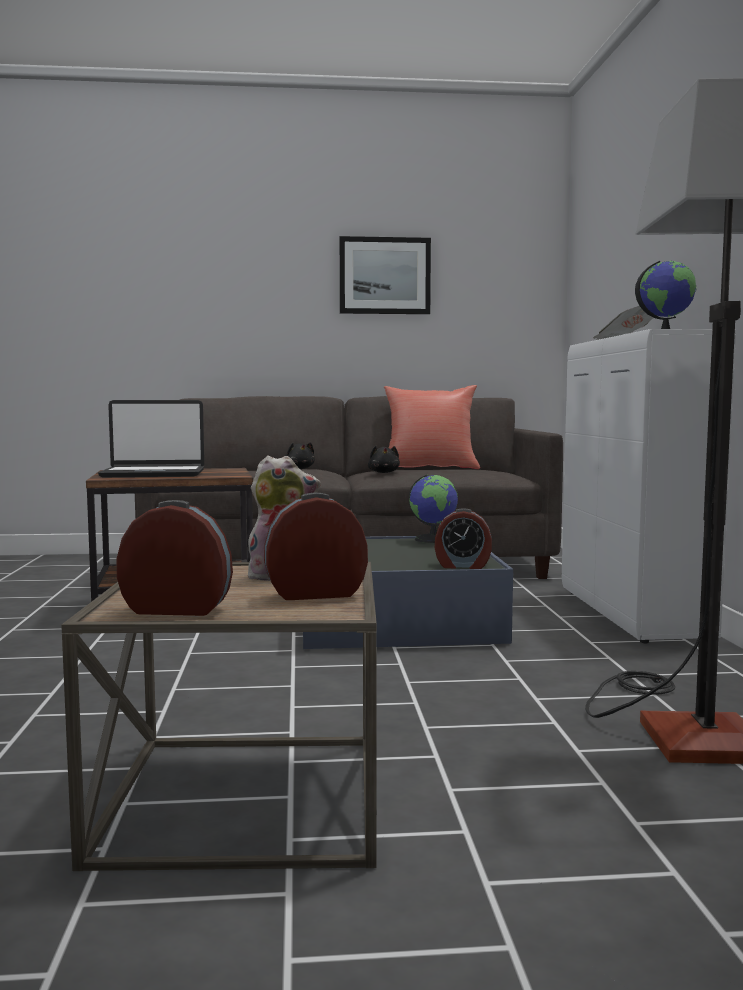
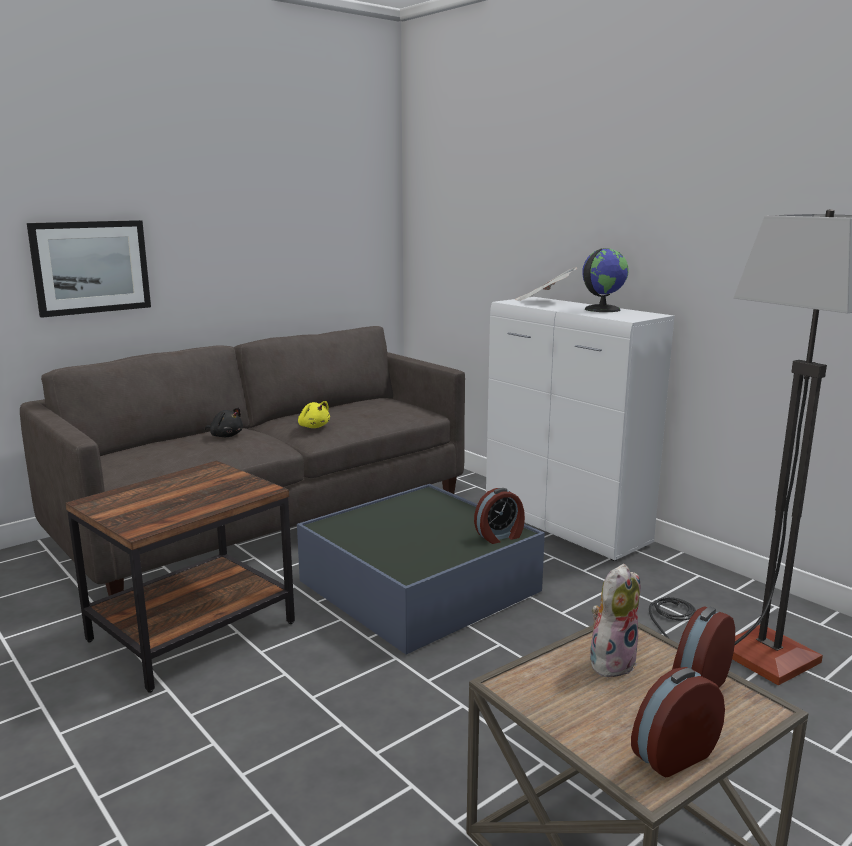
camera: 35 degrees left, 10 degrees up
laptop [98,400,204,477] -> none
picture [340,236,431,314] -> picture moved to [27,220,151,318]
black plush toy [368,445,400,473] -> yellow plush toy [298,401,330,428]
red pillow [384,385,480,469] -> none
globe [408,475,458,543] -> none

